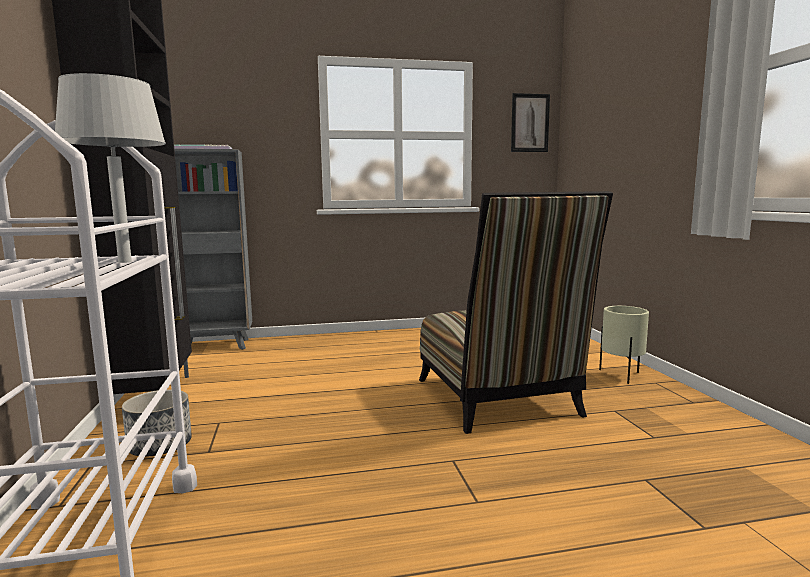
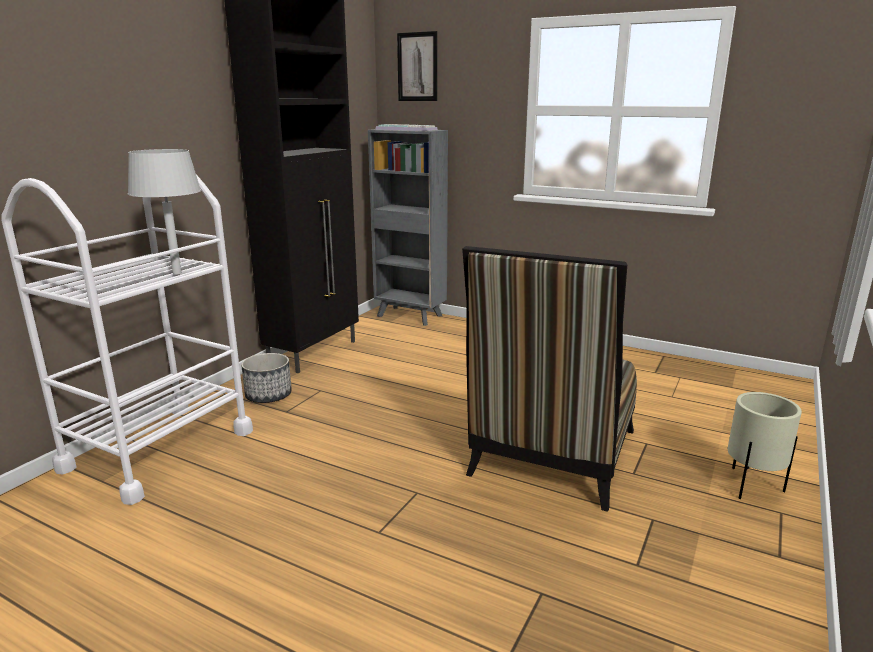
camera: 40 degrees right, 10 degrees up
picture [511,93,550,152] -> picture moved to [397,31,437,101]

